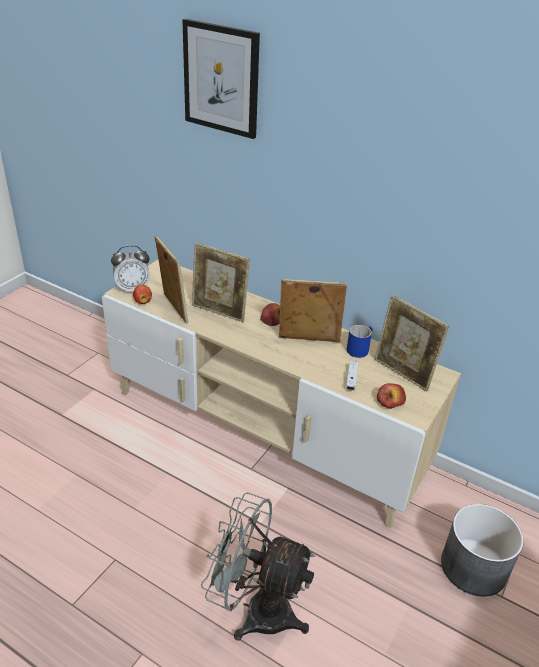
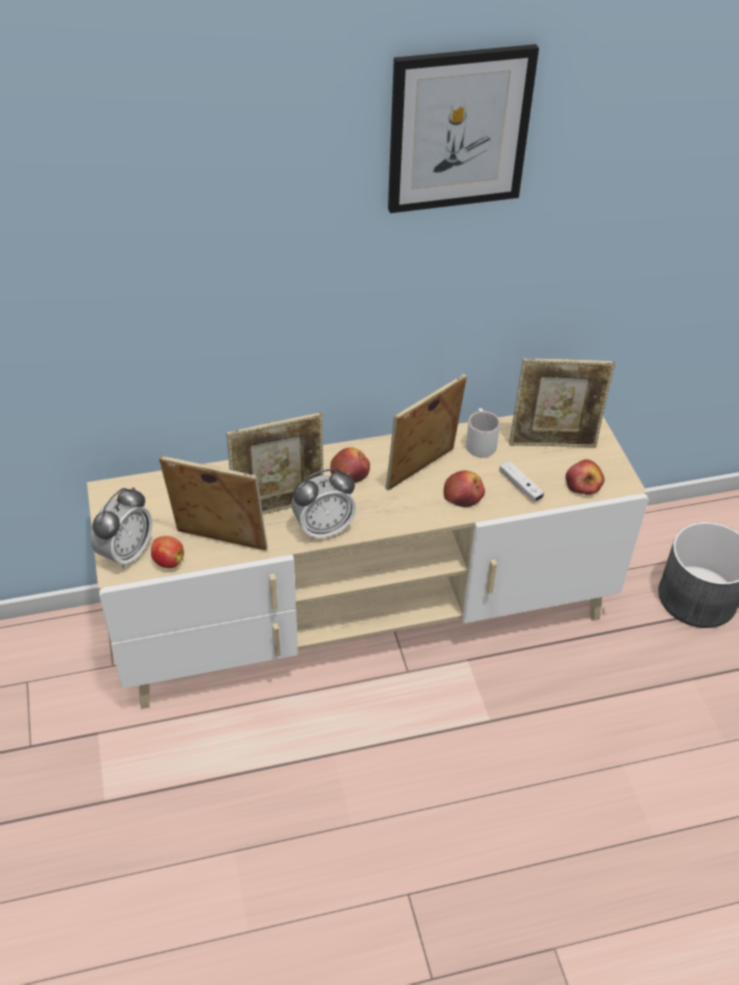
camera: 45 degrees left, 10 degrees up
picture [182,19,260,139] -> picture moved to [388,44,539,213]
grey fan [201,492,316,641] -> none
blue mug [347,325,372,358] -> white mug [466,408,500,457]
none -> alarm clock [292,469,356,541]
none -> apple [444,470,485,507]

